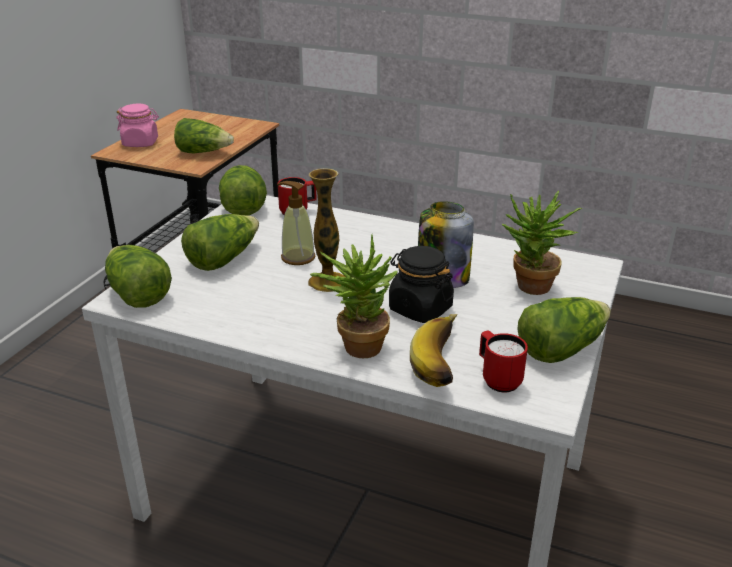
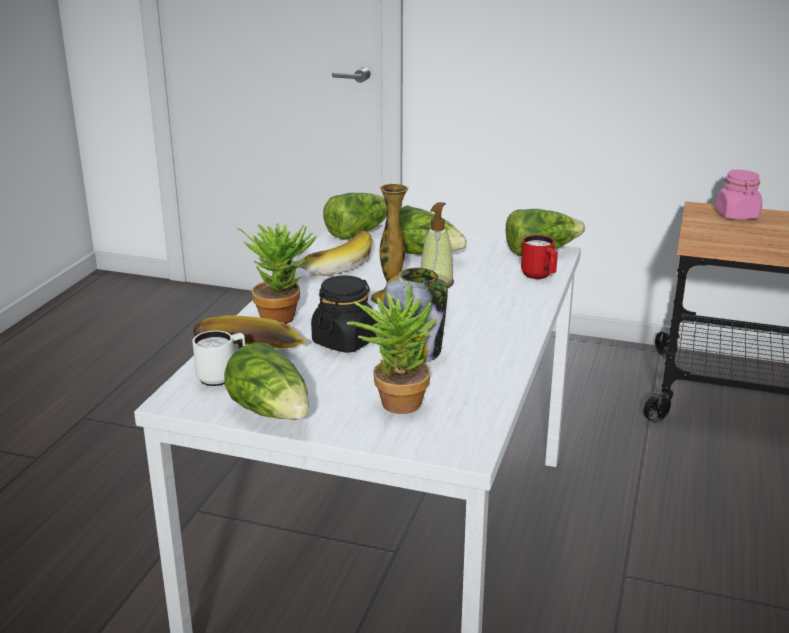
camera: 85 degrees right, 5 degrees down
lettuce [174,118,234,153] -> none
red mug [479,331,528,392] -> white mug [192,331,245,386]
none -> banana [292,231,372,276]

